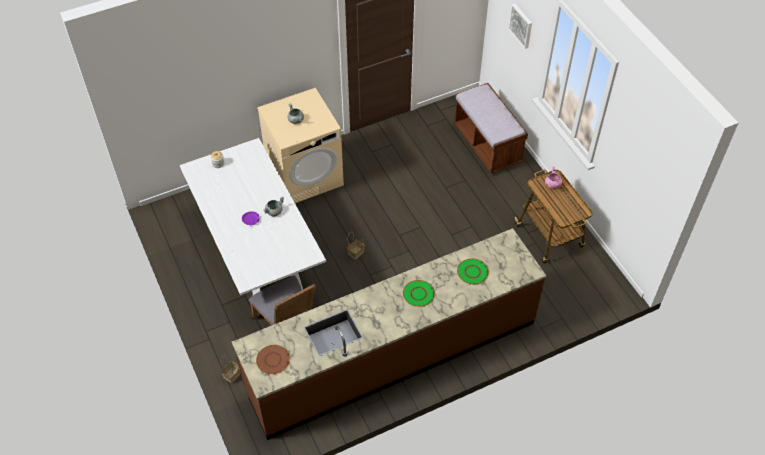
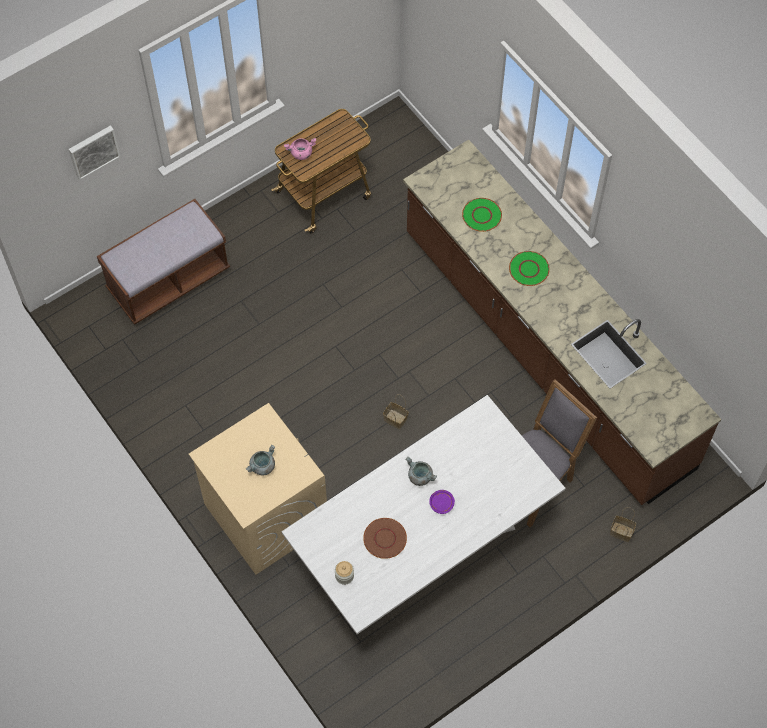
camera: 100 degrees left, 10 degrees up
brown plate [256,345,290,374] -> brown plate moved to [363,518,407,559]

